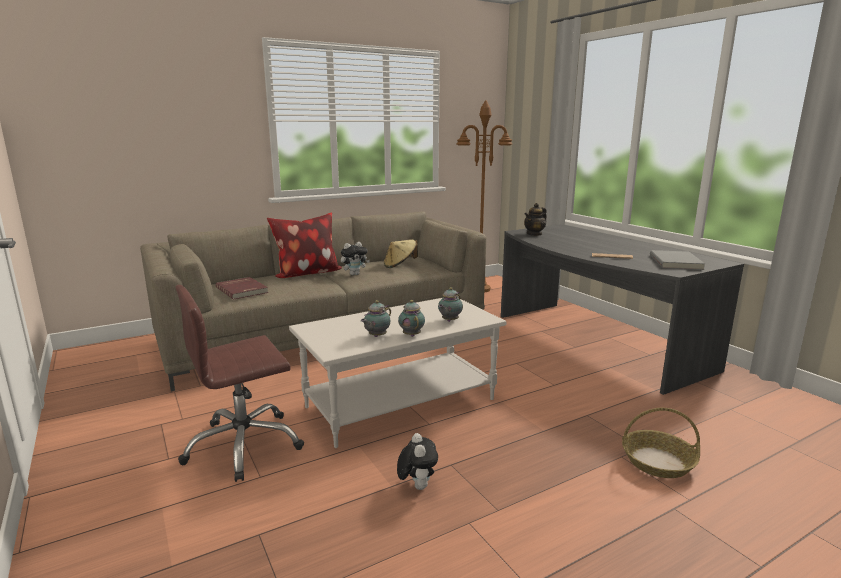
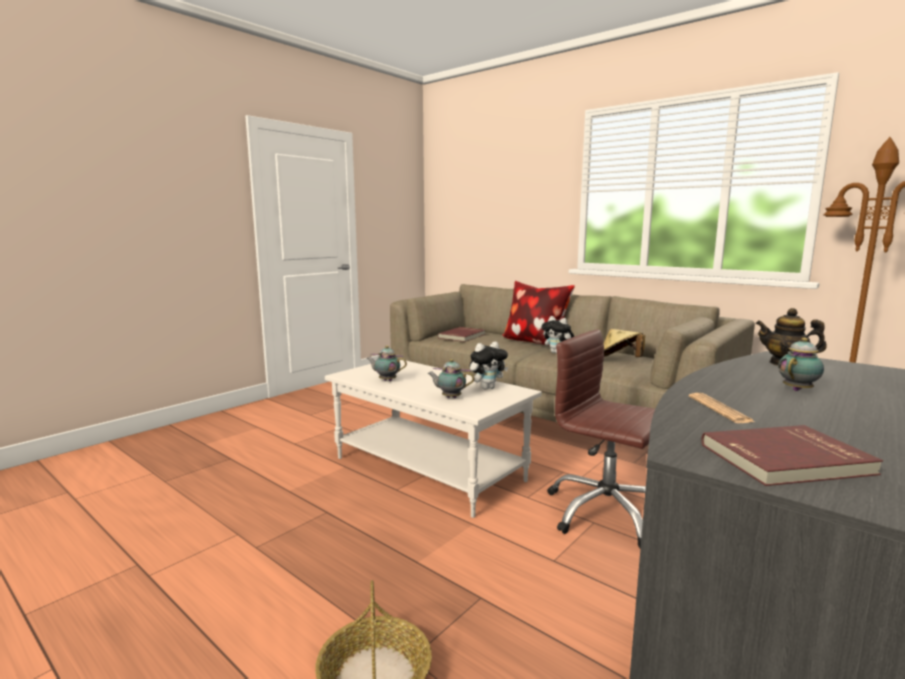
camera: 70 degrees right, 5 degrees down
brown office chair [175,285,304,482] -> brown office chair moved to [547,329,655,548]
plush toy [397,433,438,490] -> plush toy moved to [470,342,508,390]
teapot [398,300,425,337] -> teapot moved to [778,338,824,391]
grey book [650,250,705,270] -> red book [701,425,883,486]

